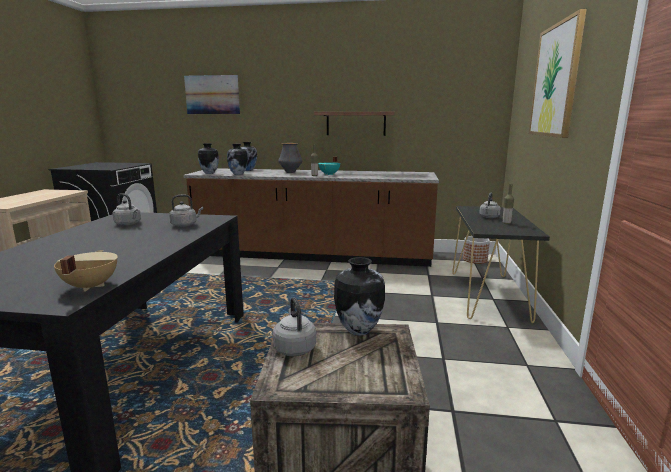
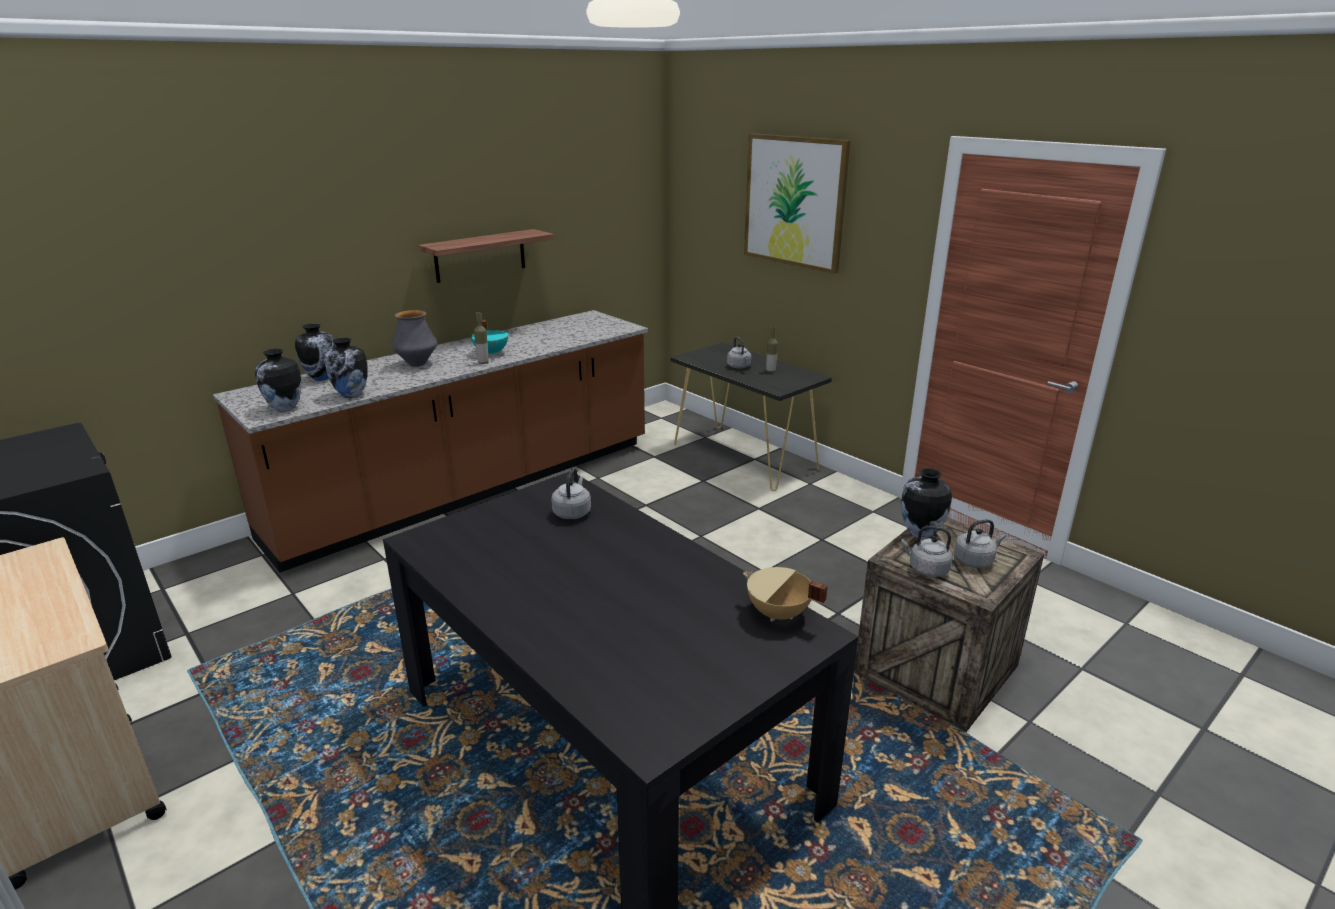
camera: 50 degrees left, 10 degrees up
grey kettle [113,193,141,225] -> grey kettle moved to [954,519,1006,568]
picture [184,75,240,114] -> none
planter [463,236,490,264] -> none

